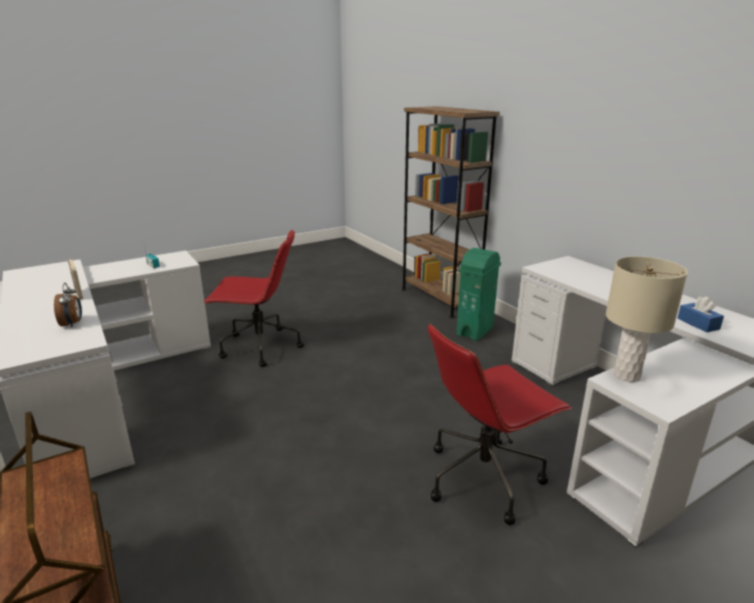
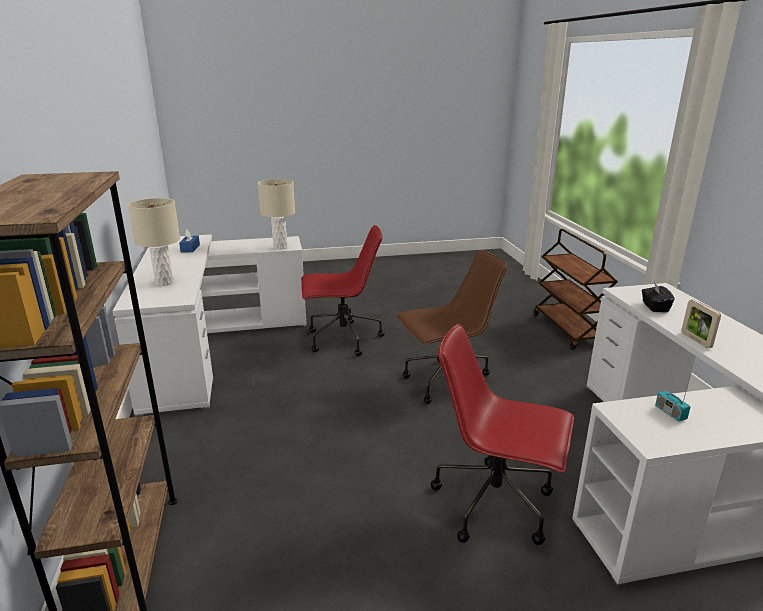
camera: 160 degrees left, 0 degrees up
alarm clock [54,283,82,328] -> black tissue box [642,282,674,312]
green trash can [456,248,501,341] -> none
none -> beige table lamp [128,198,180,286]
none -> brown office chair [396,250,507,404]

